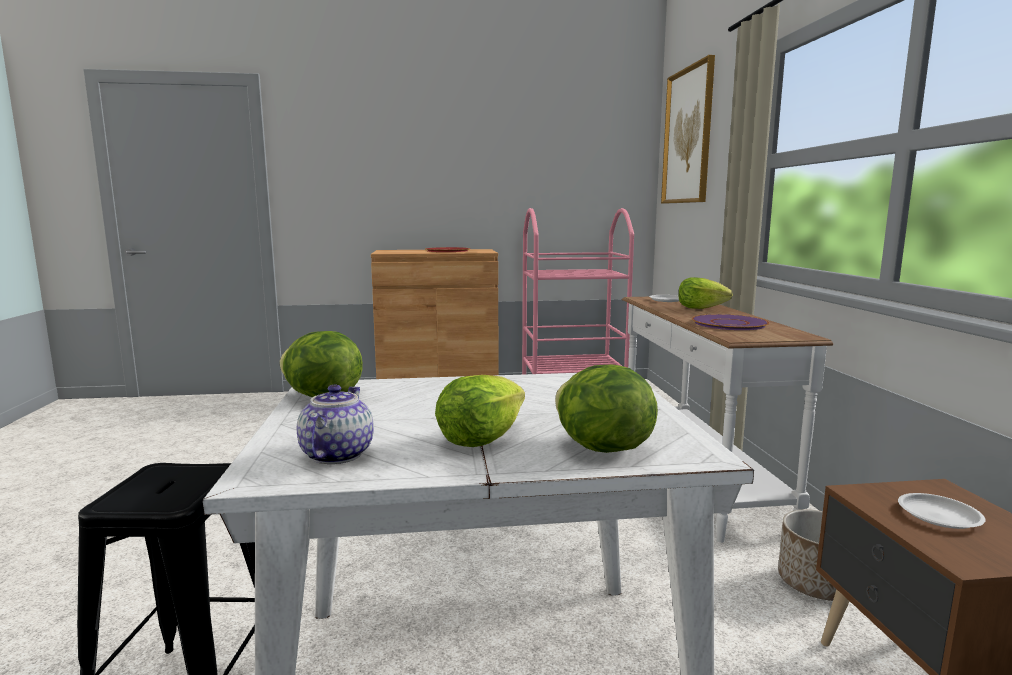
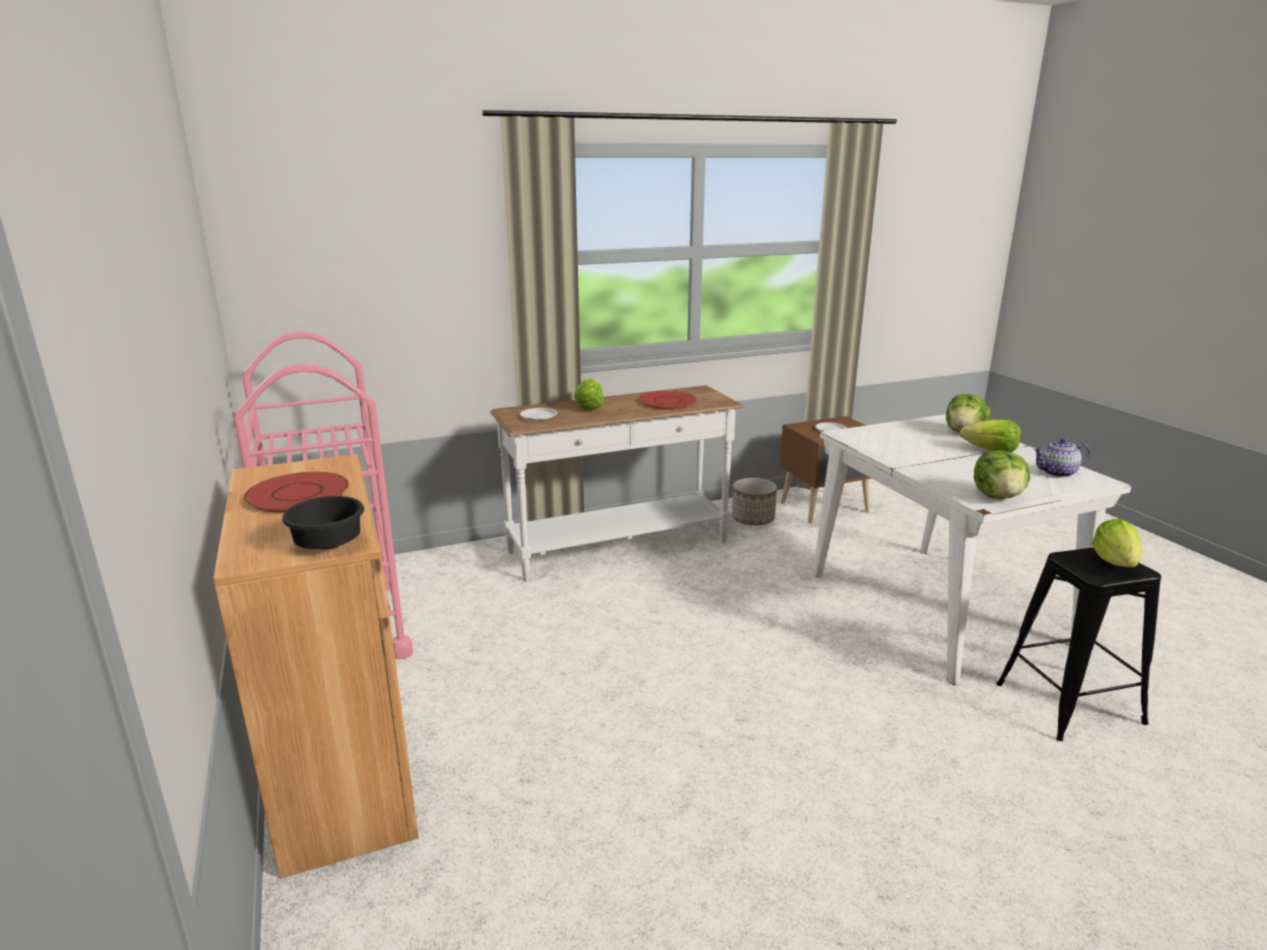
camera: 105 degrees left, 10 degrees up
picture [661,55,715,204] -> none
purple plate [692,314,769,330] -> red plate [638,391,697,409]
none -> black bowl [282,496,364,549]
none -> lettuce [1092,519,1143,567]

